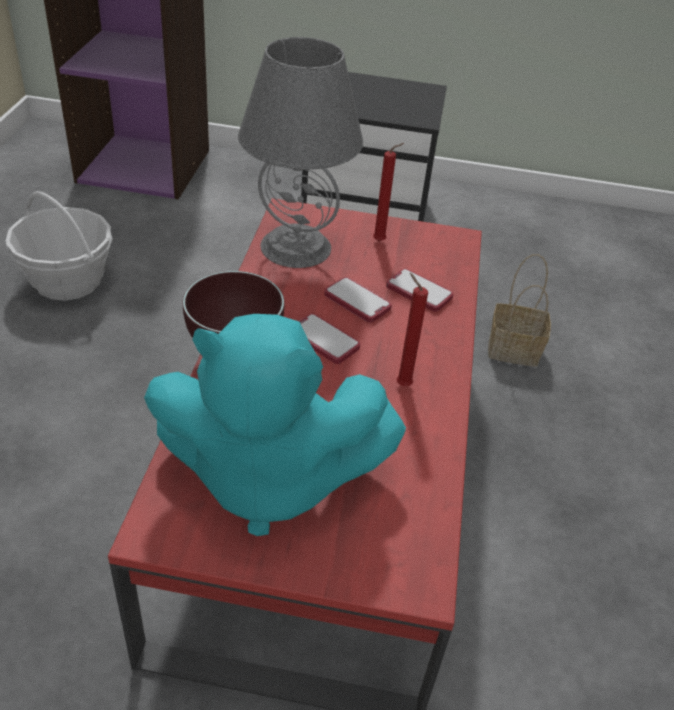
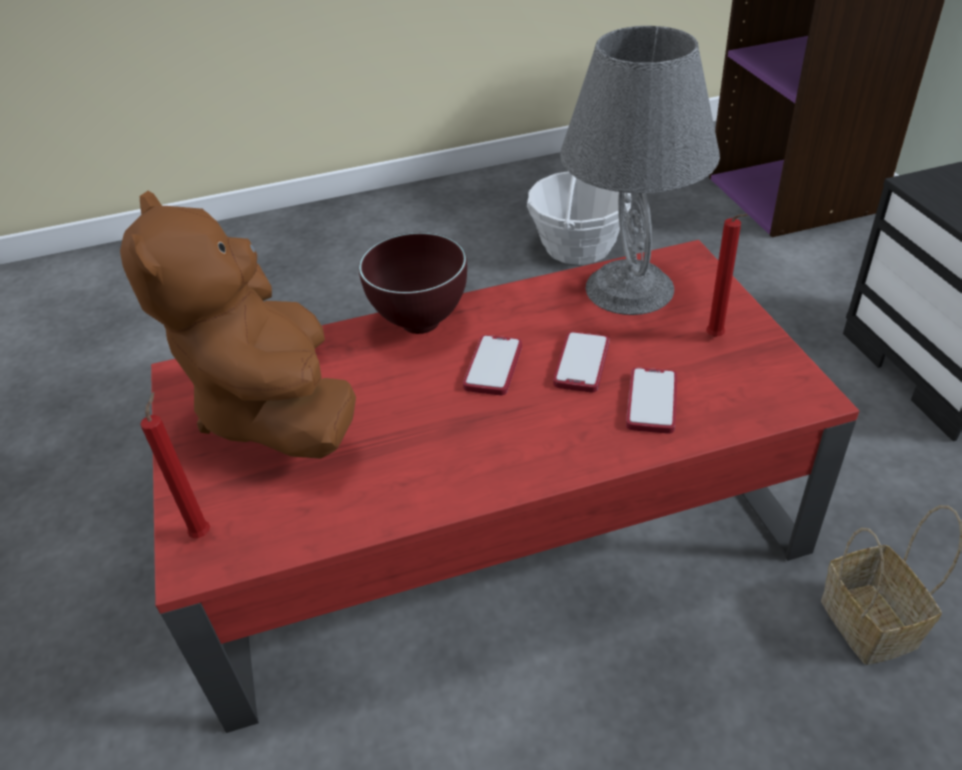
camera: 70 degrees right, 0 degrees up
turquoise plush toy [144,314,406,536] -> brown plush toy [120,191,356,459]
red candle [397,273,428,386] -> red candle moved to [140,392,210,538]

